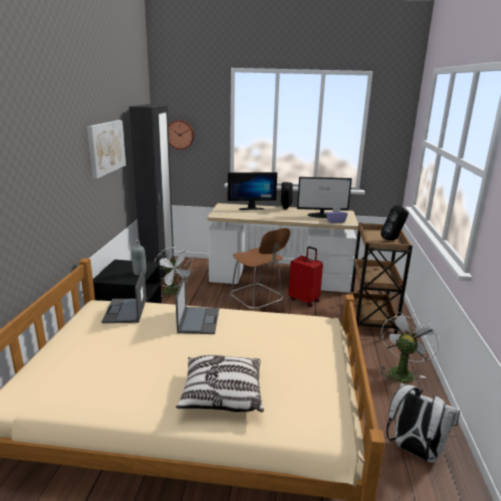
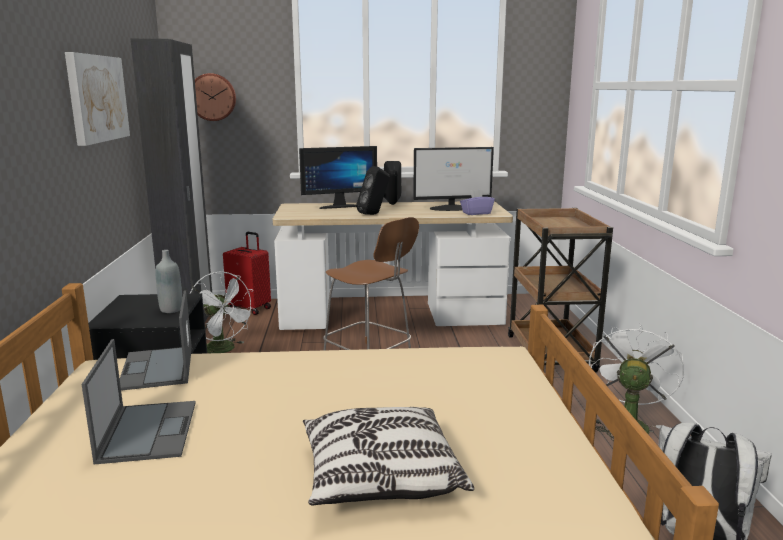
camera: 10 degrees left, 5 degrees down
laptop [176,276,219,334] -> laptop moved to [82,339,196,464]
red suitcase [289,246,323,307] -> red suitcase moved to [223,232,271,315]
black speaker [381,205,409,240] -> black speaker moved to [356,166,390,215]

